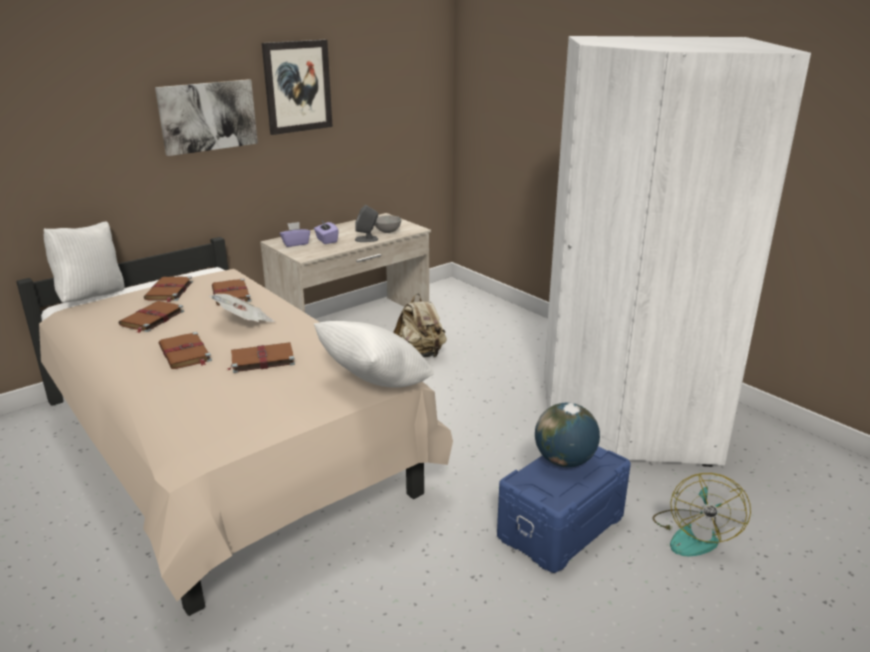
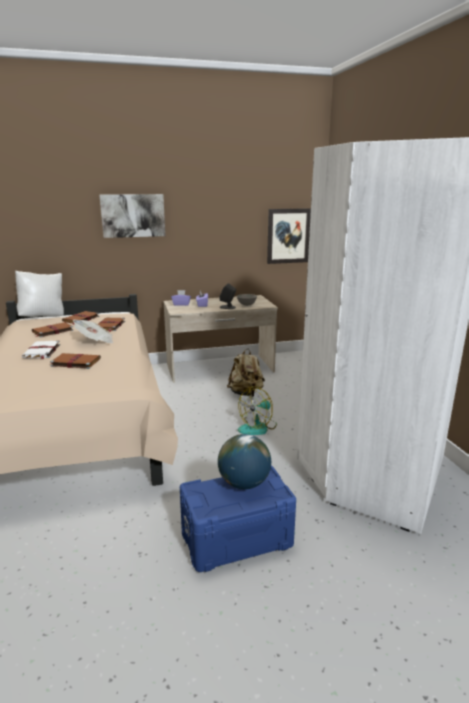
camera: 25 degrees right, 5 degrees down
brown book [159,332,212,369] -> white book [22,341,60,360]
picture [262,40,333,135] -> picture moved to [267,208,311,264]
white pillow [314,321,434,388] -> none
fan [653,473,751,556] -> fan moved to [238,386,277,435]

